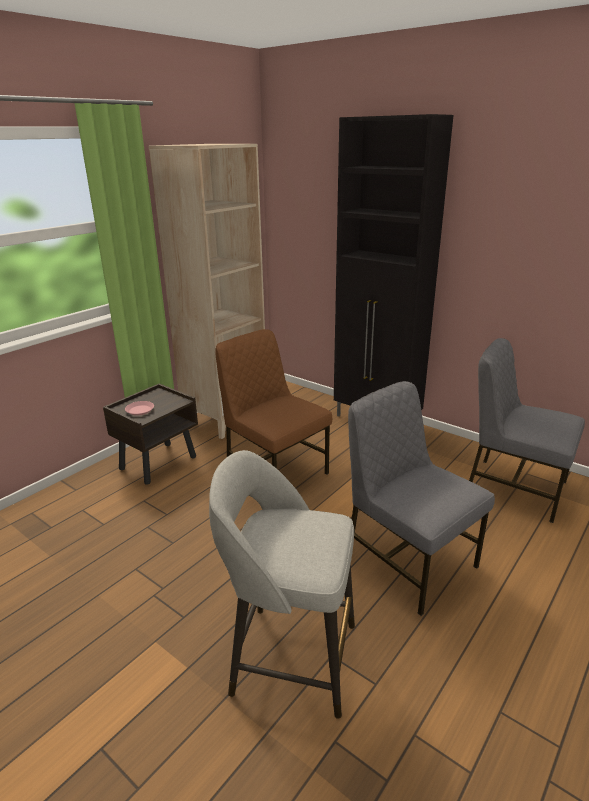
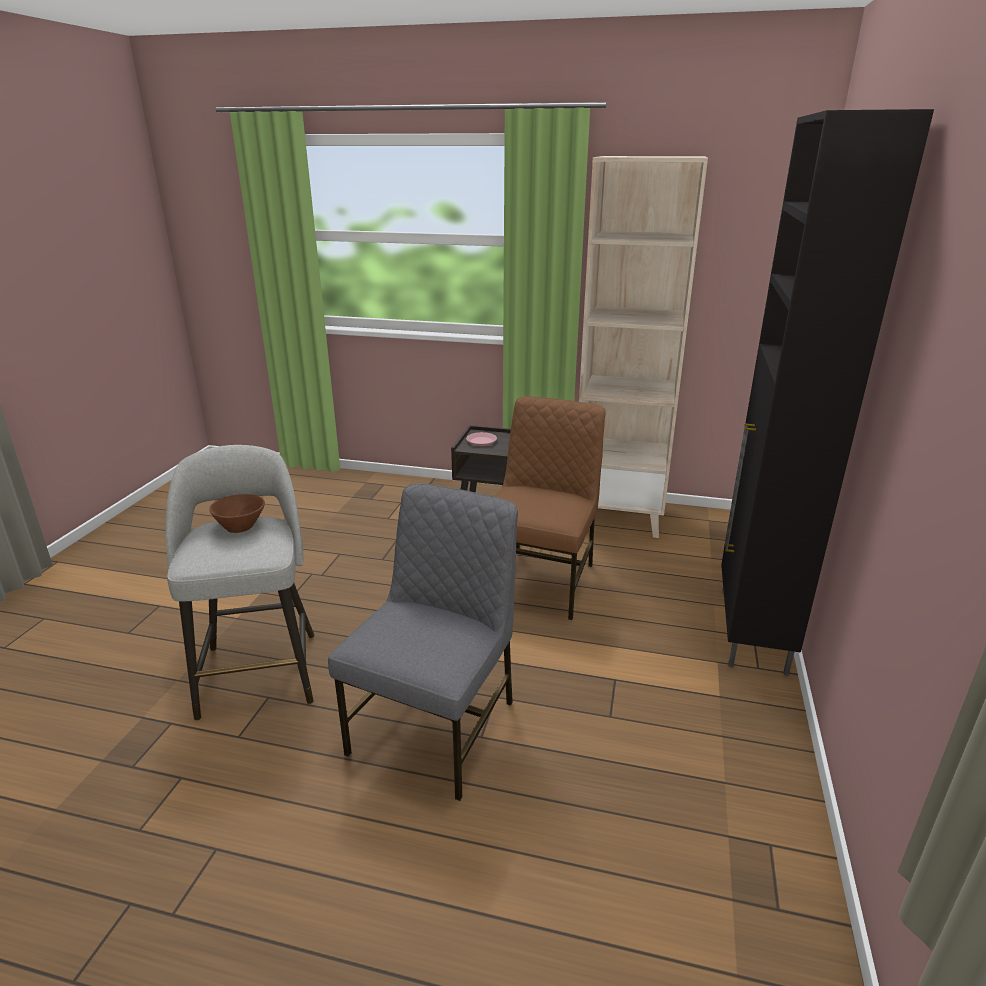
camera: 65 degrees right, 0 degrees up
grey chair [469,338,585,523] -> none
none -> brown bowl [209,494,265,533]

